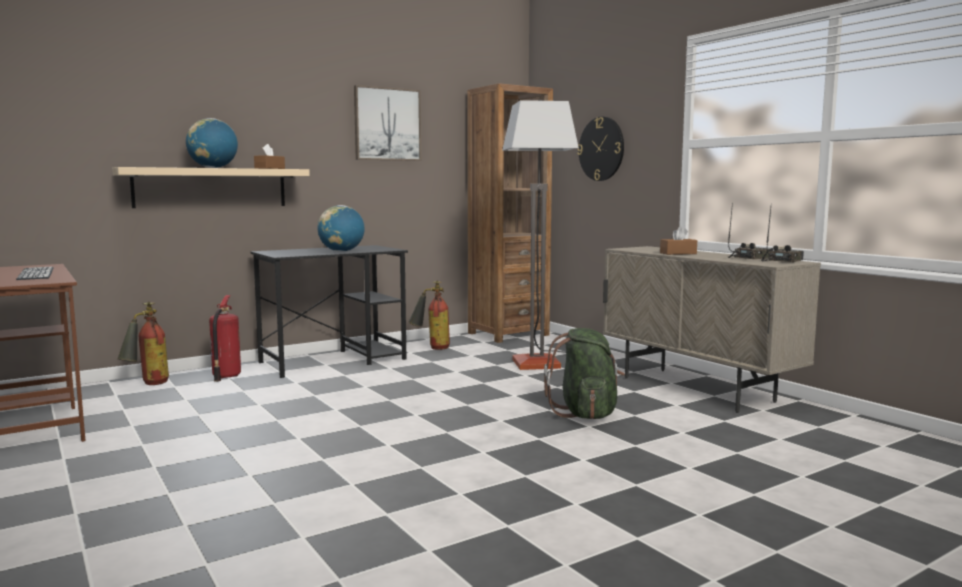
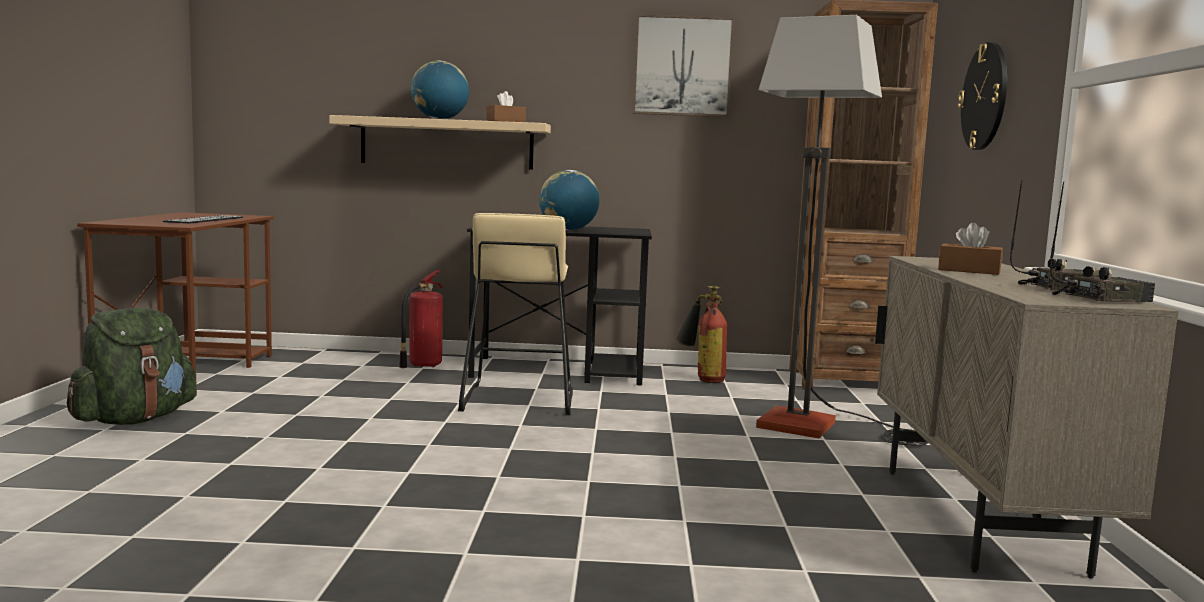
camera: 35 degrees right, 0 degrees up
fire extinguisher [117,301,169,385] -> none
green backpack [544,328,625,419] -> green backpack moved to [67,308,197,425]
none -> beige stool [458,213,573,415]

